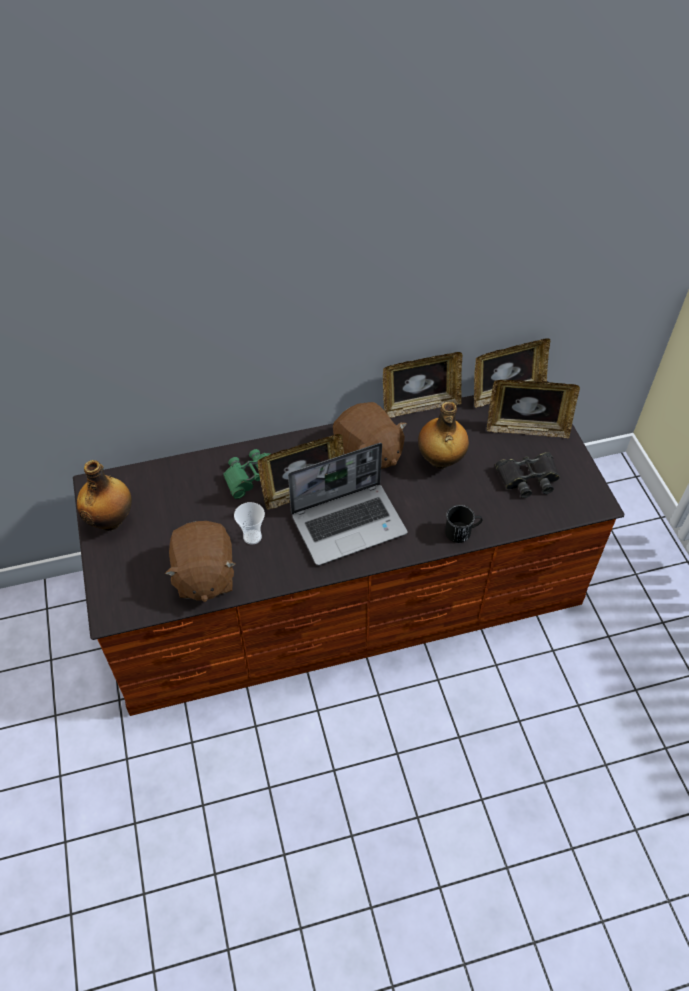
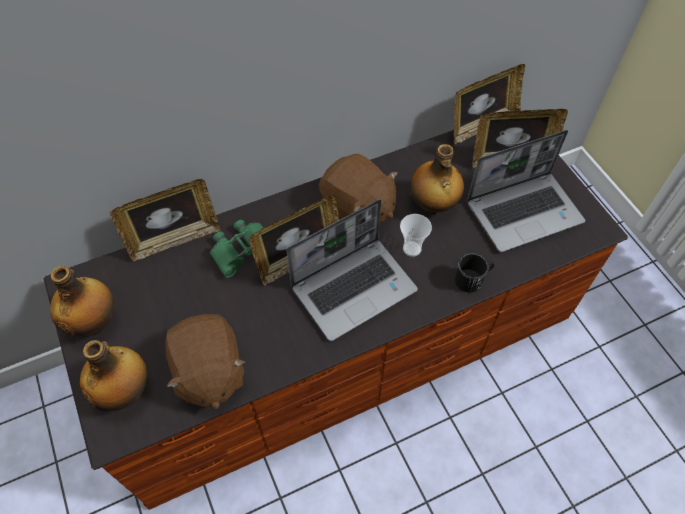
camera: 10 degrees left, 5 degrees up
cup [234,502,265,545] -> cup moved to [400,214,432,257]
picture frame [383,352,463,418] -> picture frame moved to [110,179,221,261]
black binoculars [495,452,560,498] -> laptop [467,130,585,252]
none -> bottle [80,340,147,411]

